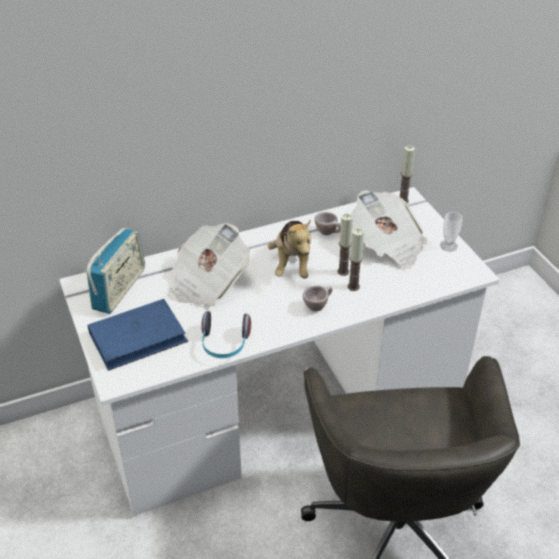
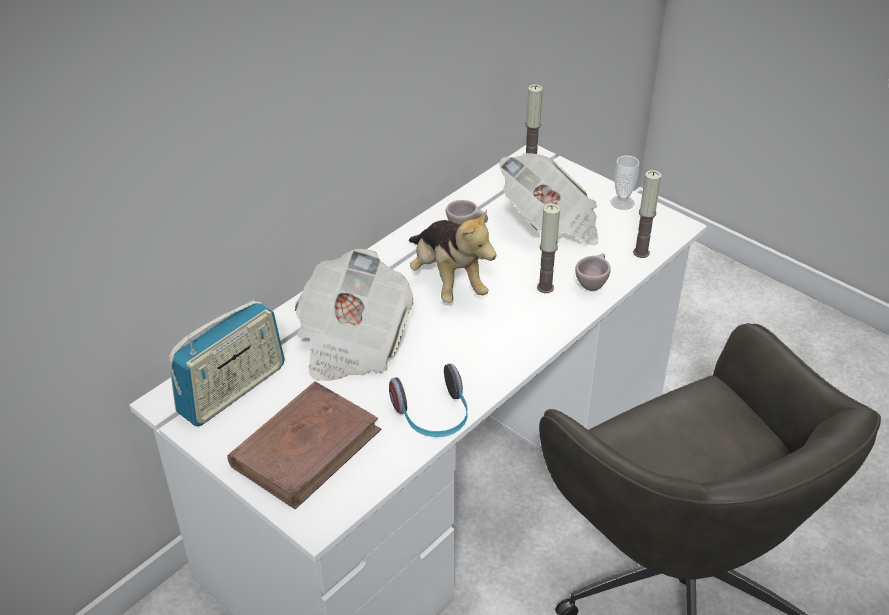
camera: 25 degrees left, 0 degrees up
radio [86,228,145,314] -> radio turned 45 degrees clockwise [169,300,285,426]
blue book [88,299,188,371] -> brown book [227,381,381,509]
beige cup [303,285,332,311] -> beige cup moved to [575,253,611,291]
candle [337,213,353,276] -> candle moved to [633,170,661,258]

